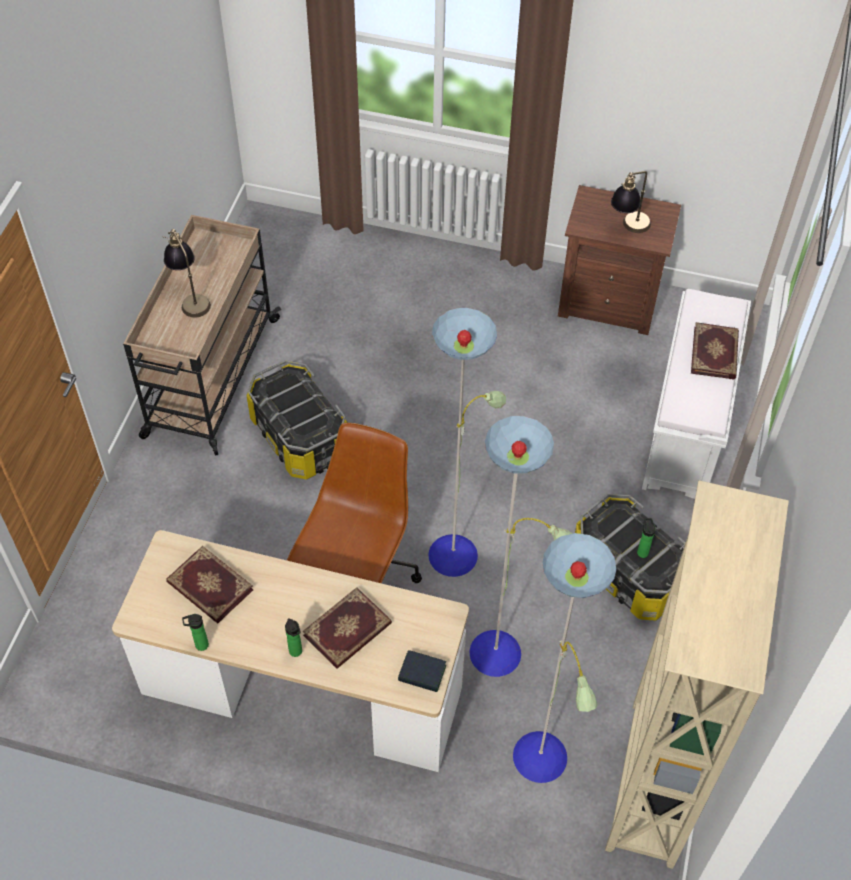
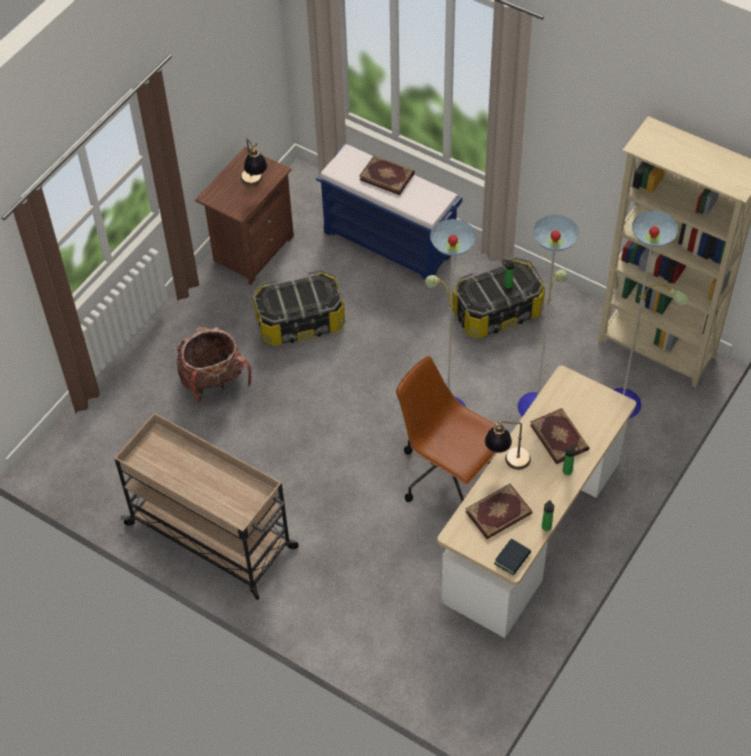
camera: 70 degrees left, 0 degrees up
table lamp [163,229,211,318] -> table lamp moved to [485,420,531,470]
storage box [246,360,348,479] -> storage box moved to [253,269,345,346]
book [398,650,446,692] -> book moved to [494,539,531,575]
white bench [642,289,751,499] -> blue bench [316,143,462,279]
none -> backpack [177,326,251,403]

